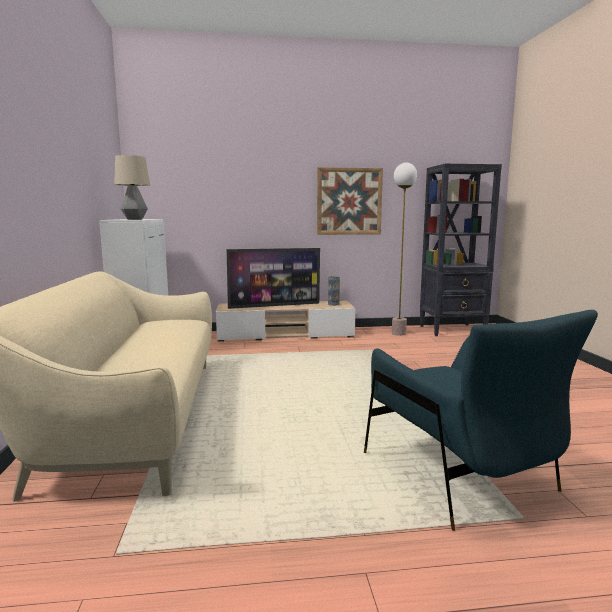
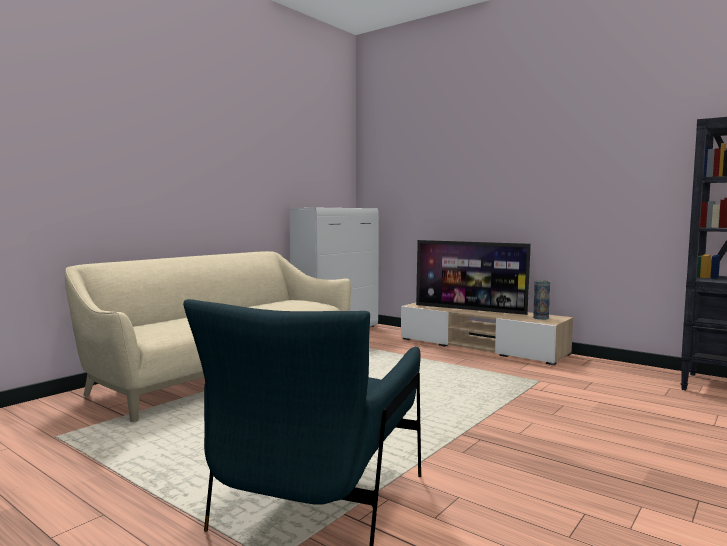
camera: 45 degrees right, 5 degrees down
table lamp [114,155,150,220] -> none
picture [317,167,383,235] -> none
floor lamp [392,163,417,336] -> none

